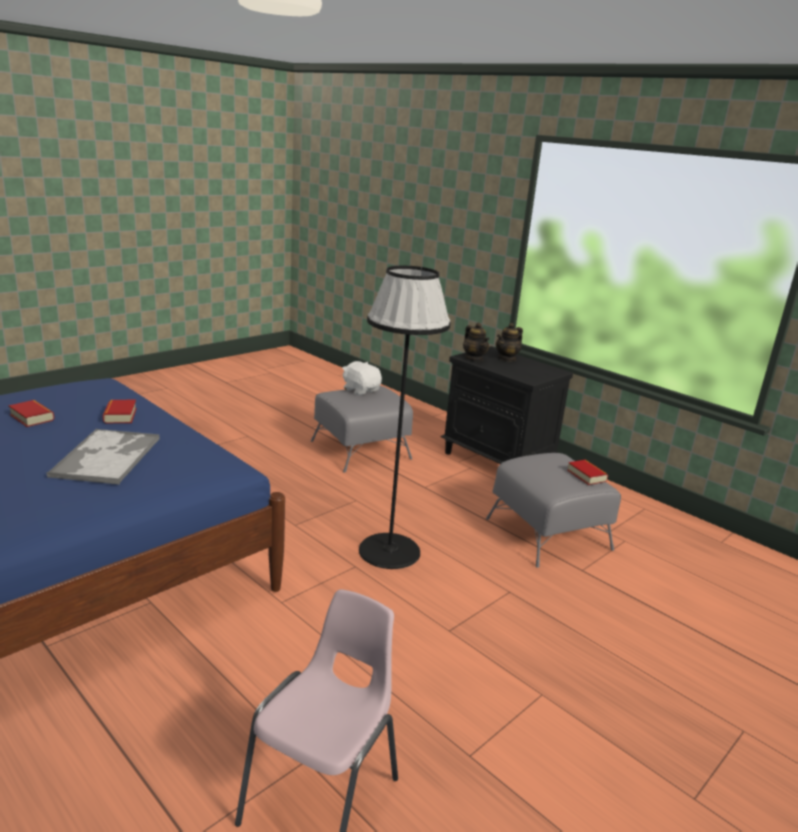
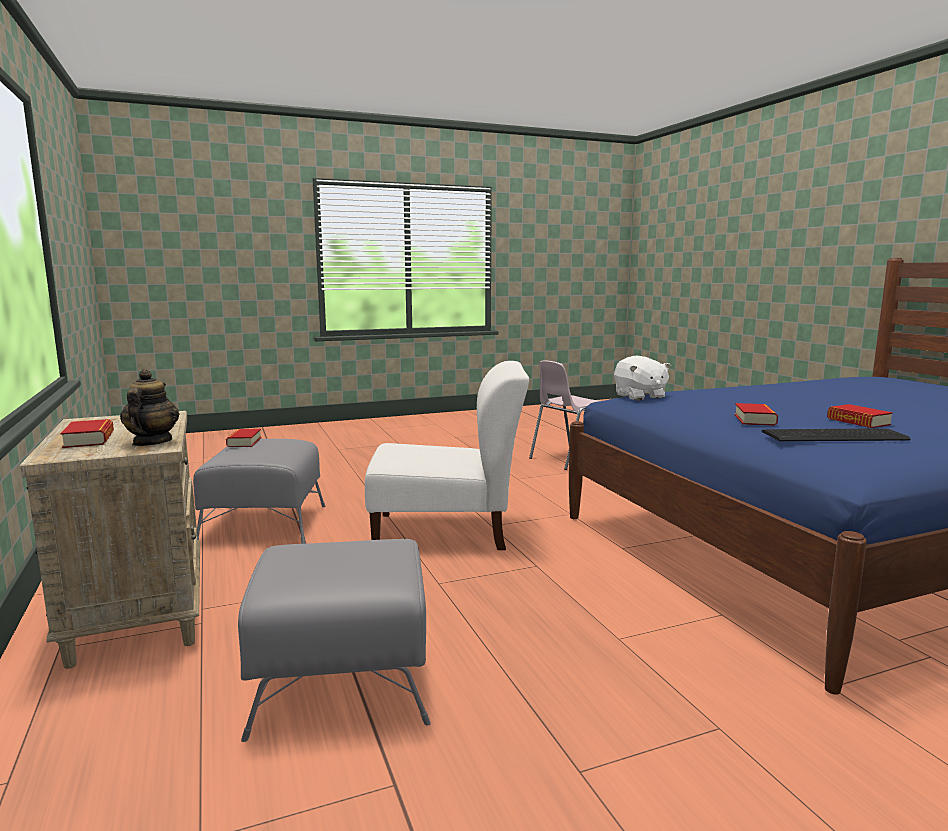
camera: 155 degrees left, 10 degrees down
tray [46,428,160,485] -> none
white plush toy [342,361,382,396] -> white plush toy moved to [614,356,671,401]
black floor lamp [359,266,450,569] -> white chair [365,361,529,550]
black nightstand [441,346,573,464] -> beige nightstand [20,411,200,669]
teapot [496,323,523,362] -> book [60,419,114,448]
none -> keyboard [762,428,911,441]

